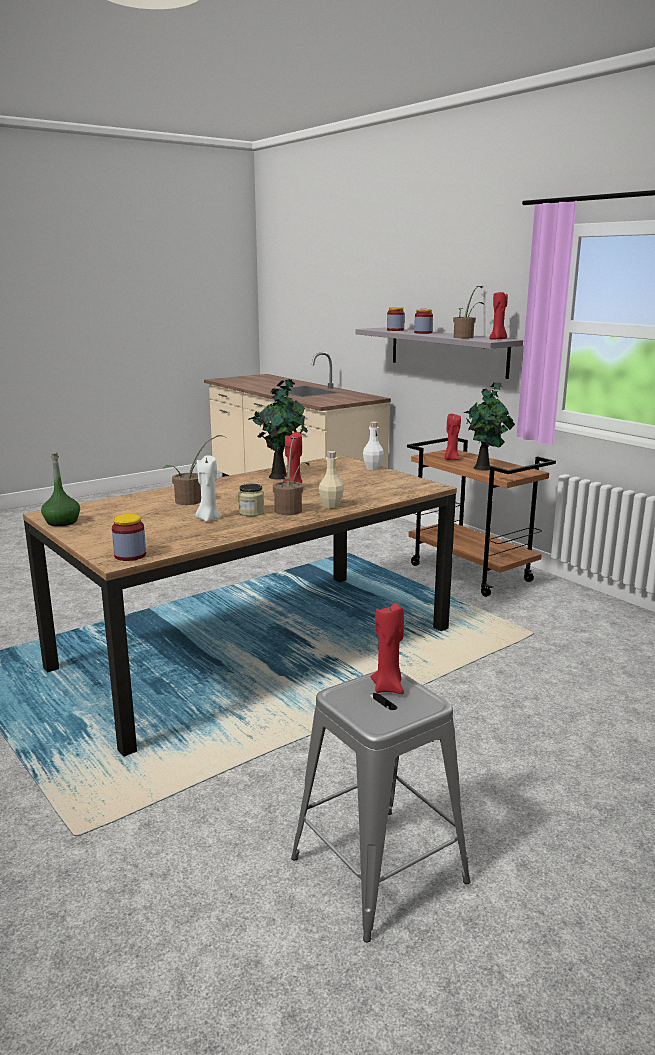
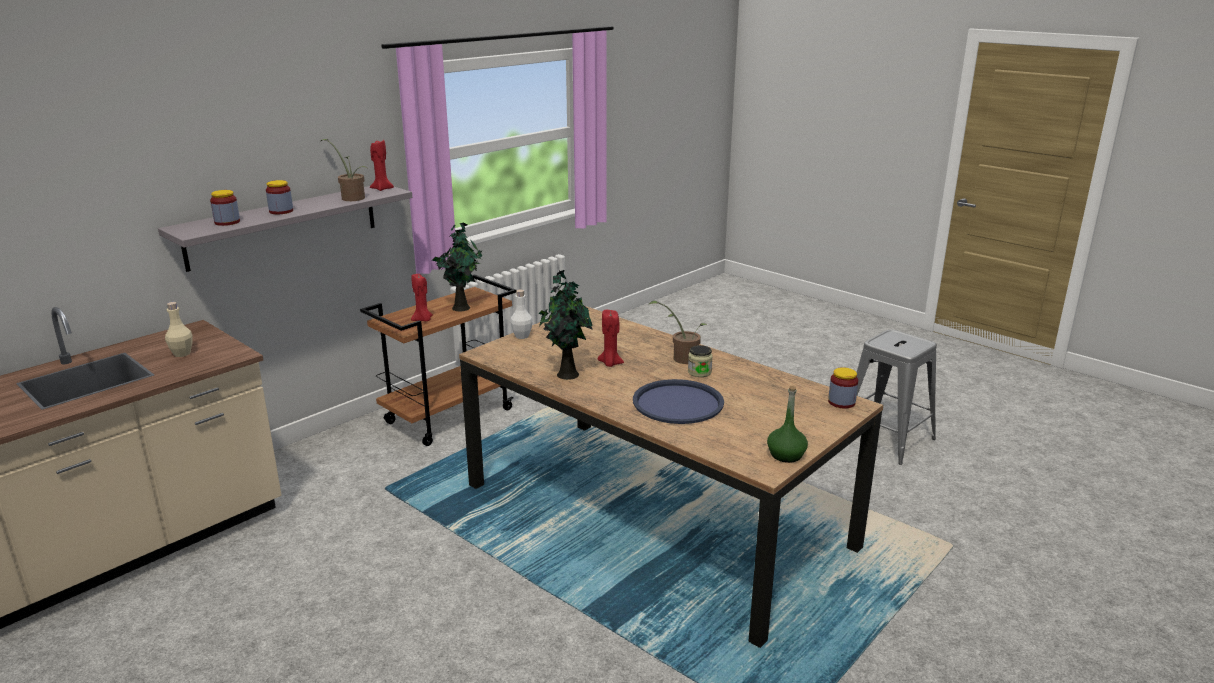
camera: 100 degrees left, 5 degrees up
potted plant [163,435,225,505] -> blue tray [633,379,724,424]
white candle [196,455,221,522] -> none
beige bottle [319,451,344,508] -> beige bottle moved to [165,302,192,357]
red candle [371,603,404,694] -> none

